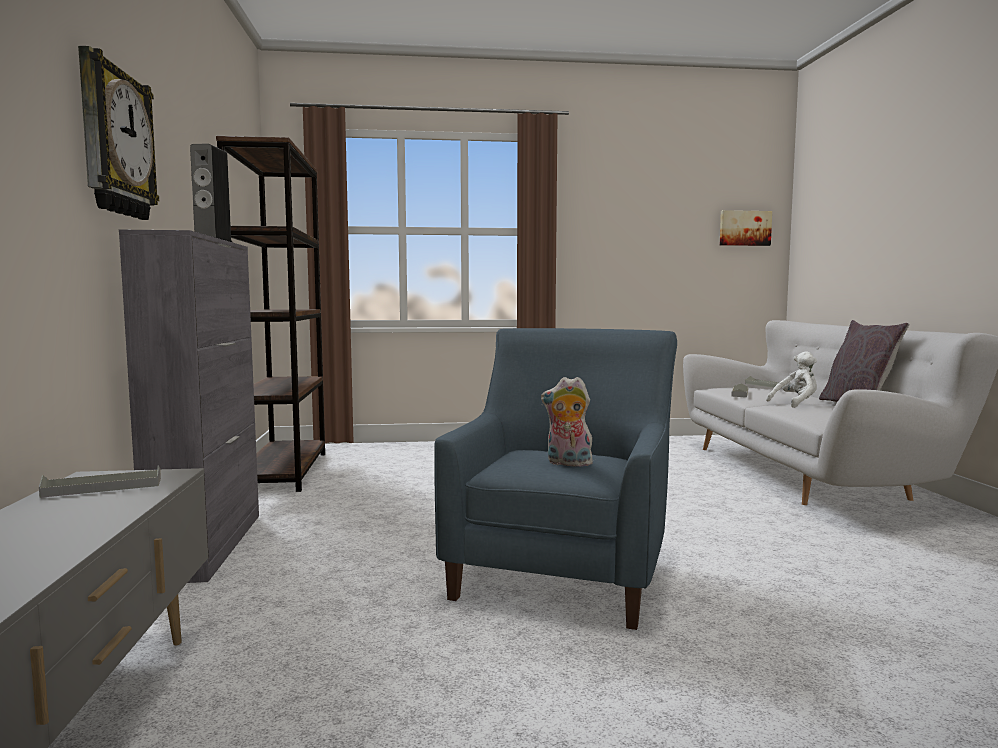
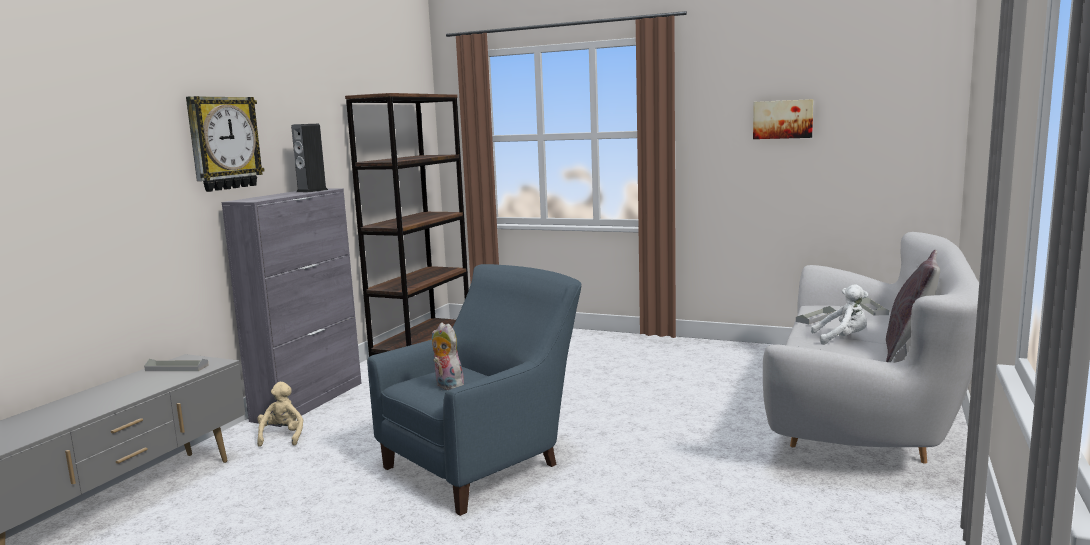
camera: 30 degrees right, 5 degrees up
picture [720,210,772,246] -> picture moved to [753,99,814,139]
none -> beige plush toy [257,382,303,447]

